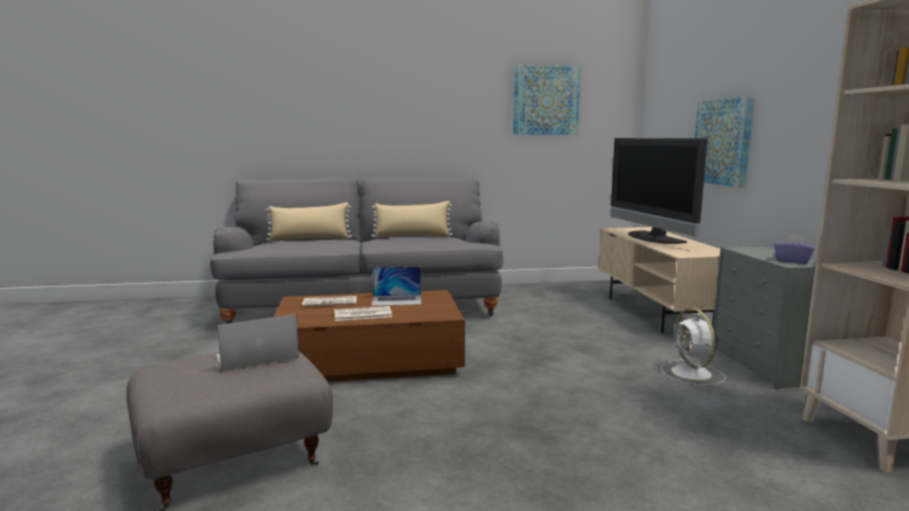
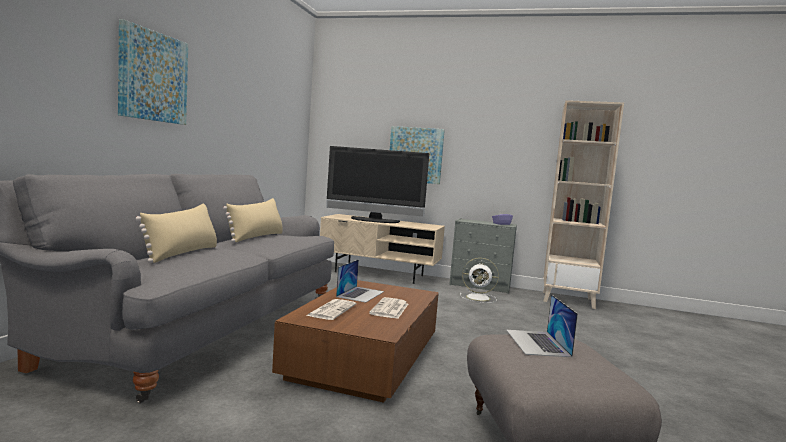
camera: 65 degrees left, 5 degrees down
picture [513,65,581,135] -> picture moved to [118,19,188,125]

